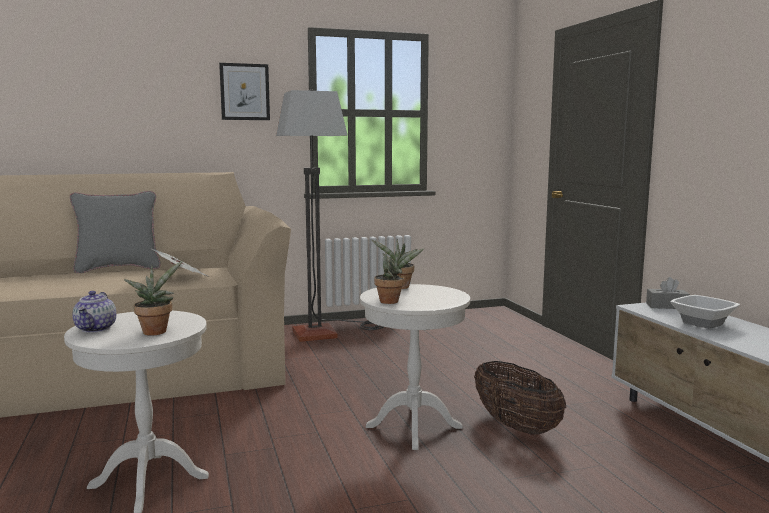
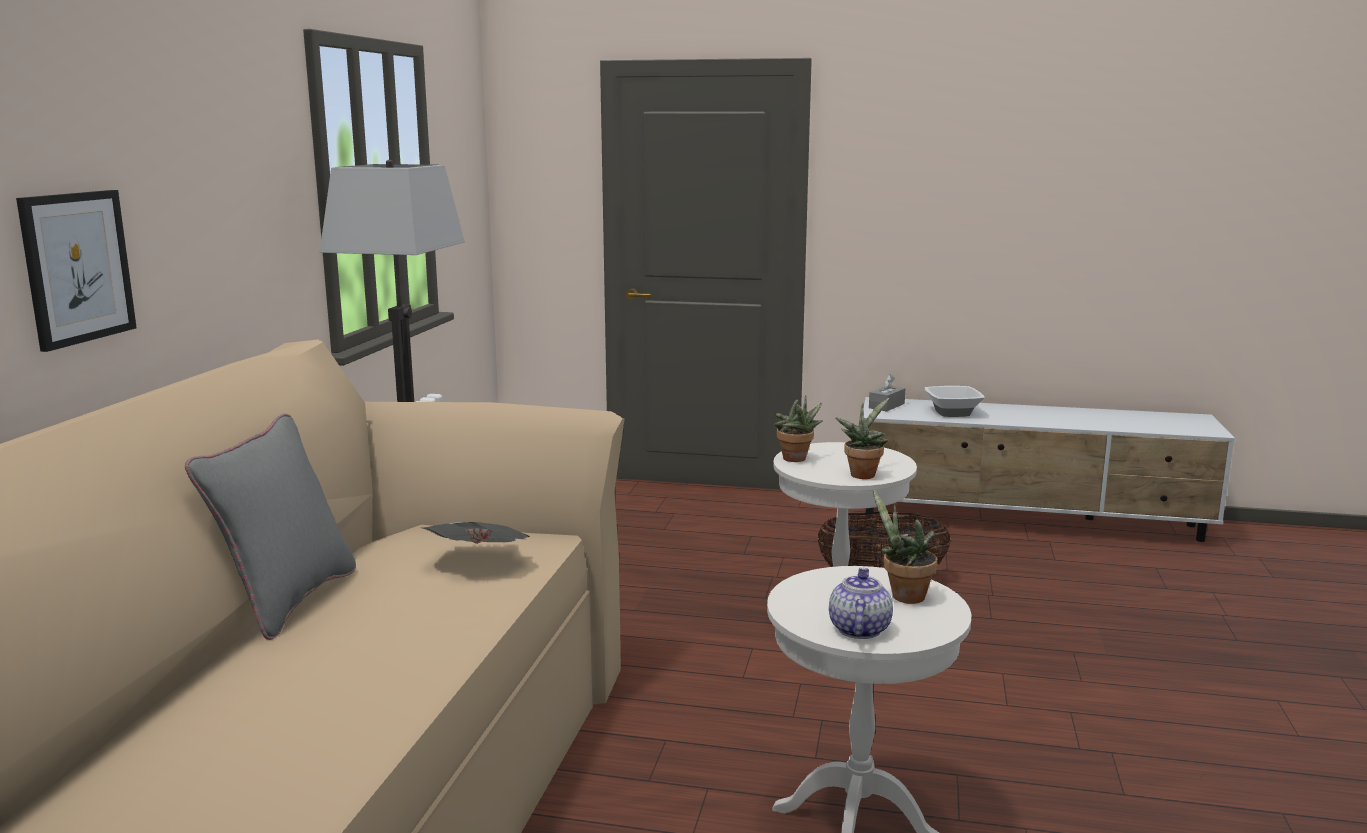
camera: 60 degrees left, 5 degrees up
teapot [72,291,116,333] -> teapot turned 105 degrees counterclockwise [829,568,893,639]
picture [219,63,270,120] -> picture moved to [16,190,137,352]

